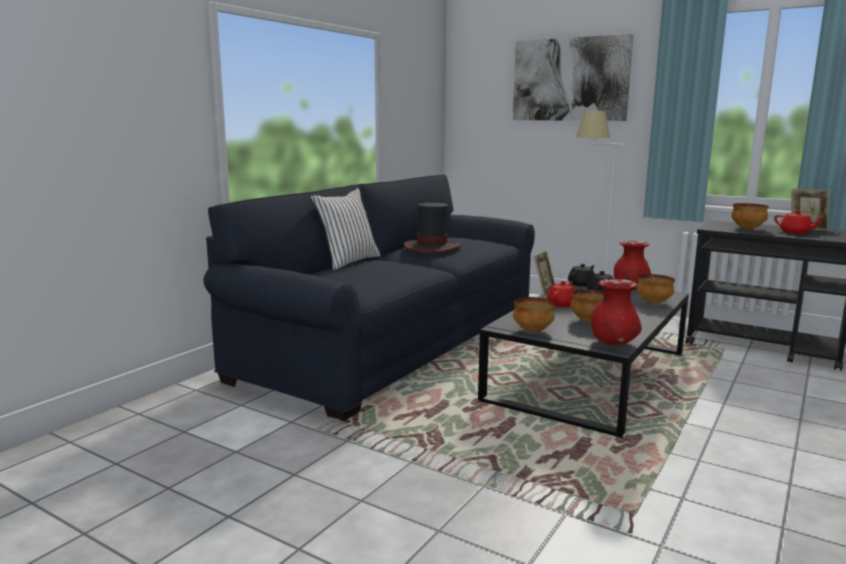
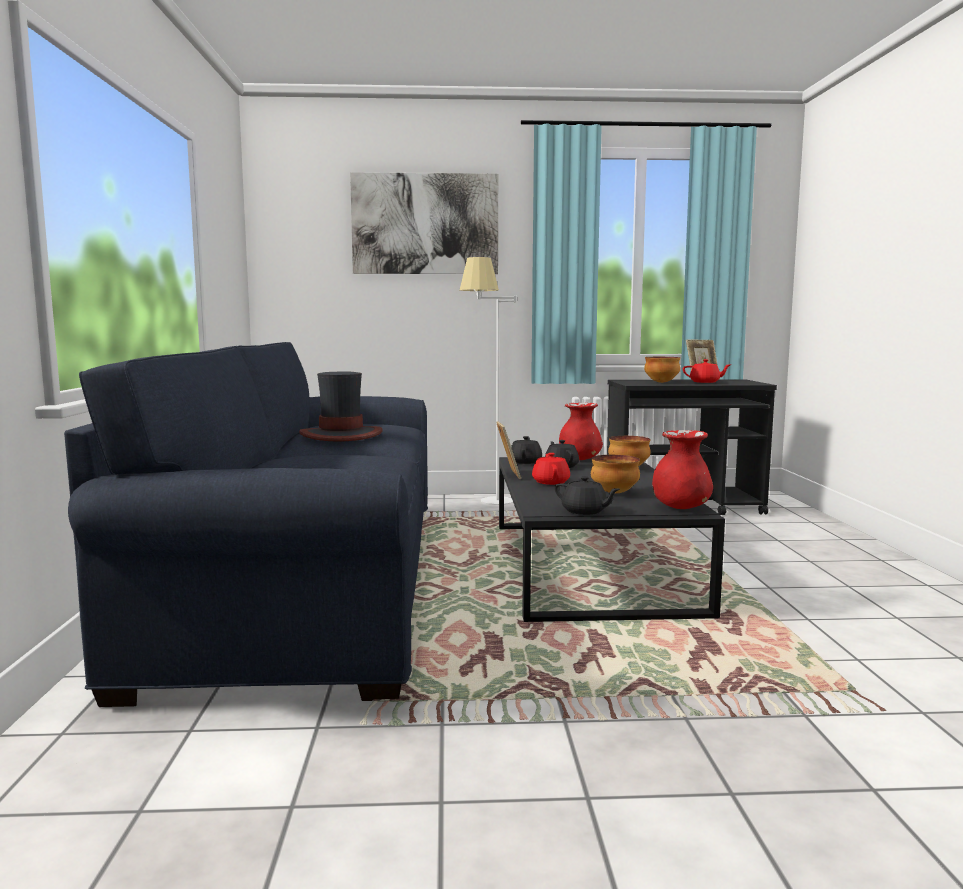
camera: 35 degrees left, 5 degrees down
white pillow [311,188,381,270] -> none
bowl [513,297,555,332] -> black teapot [555,476,620,515]

